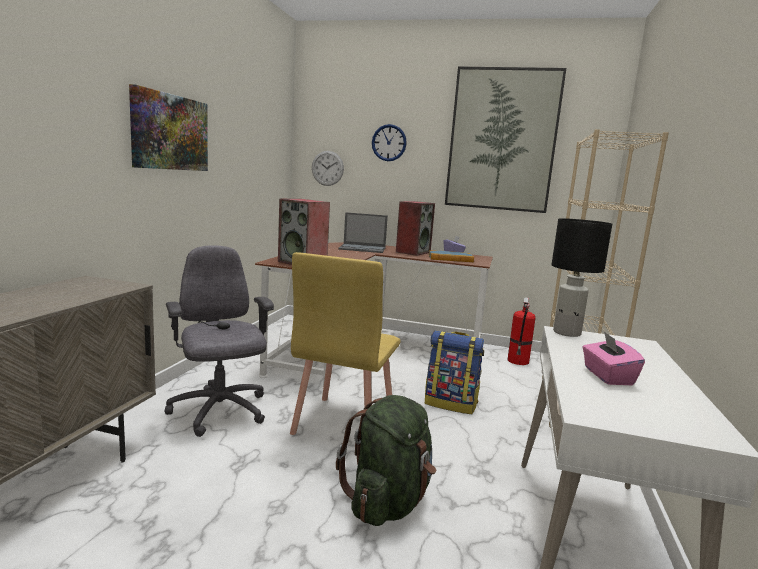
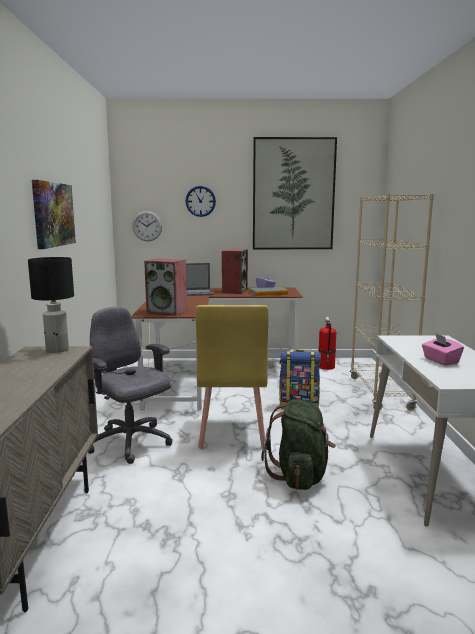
camera: 15 degrees left, 0 degrees up
black table lamp [552,218,612,337] -> black table lamp moved to [28,257,74,353]

